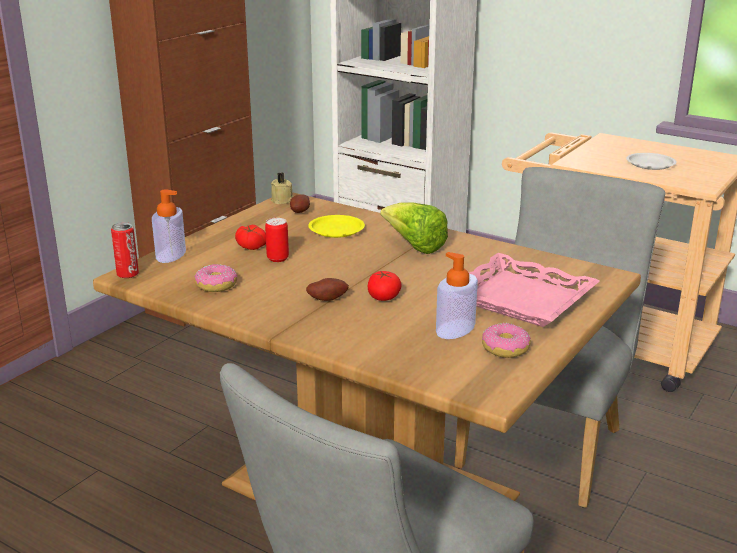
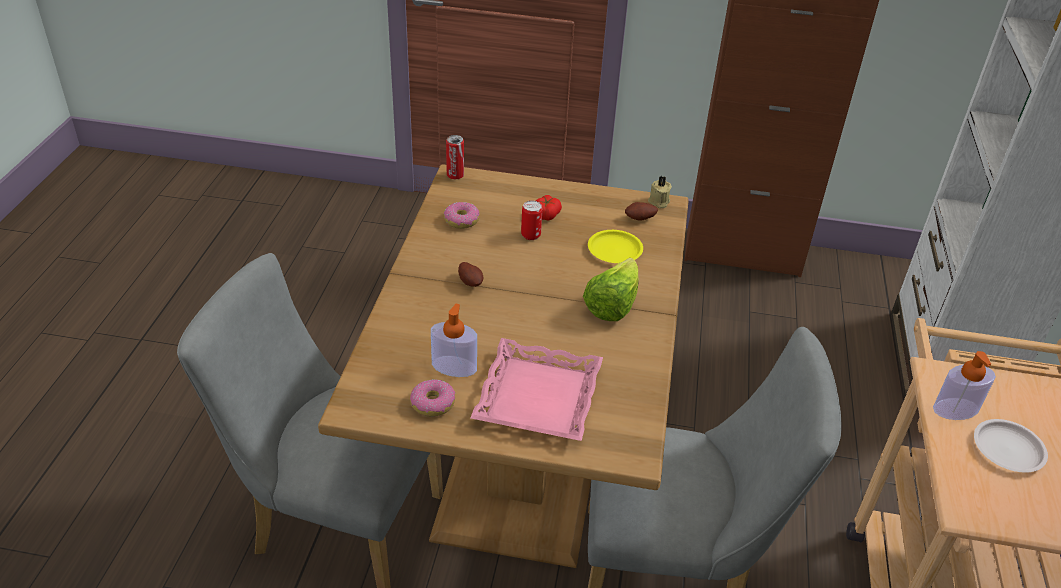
camera: 65 degrees right, 15 degrees up
soap dispenser [152,190,186,263] -> soap dispenser moved to [933,351,996,420]
tomato [368,271,402,301] -> none

